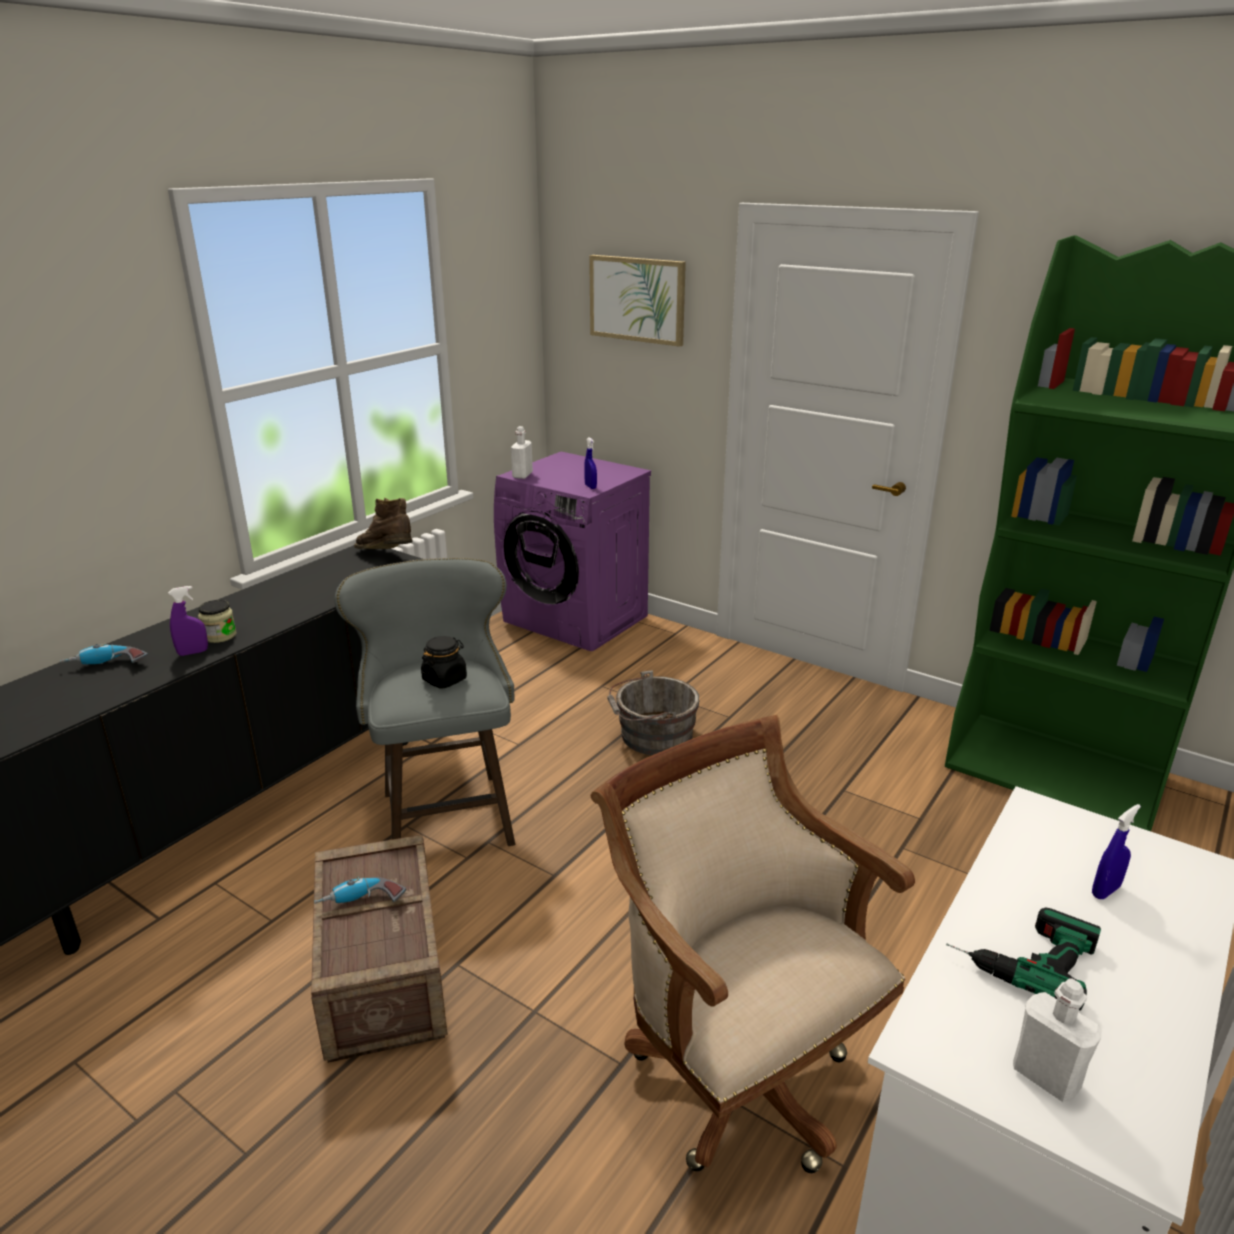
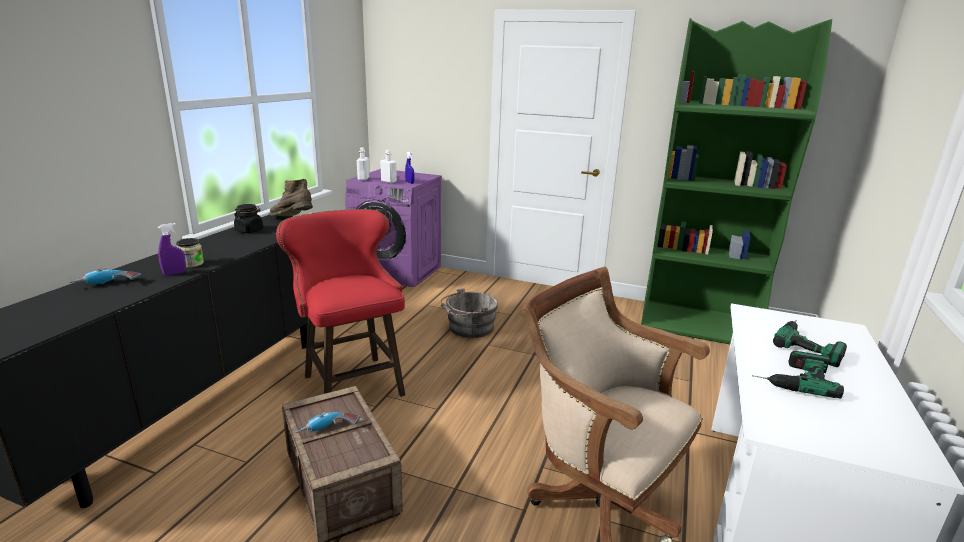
camera: 15 degrees left, 5 degrees down
grey stool [334,558,515,846] -> red stool [276,209,405,397]
black jar [421,636,467,688] -> black jar moved to [234,204,263,233]
picture [589,255,686,347] -> none
white bottle [1013,978,1101,1102] -> white bottle moved to [380,150,397,183]
blue spray bottle [1092,804,1141,899] -> power drill [773,320,847,367]

